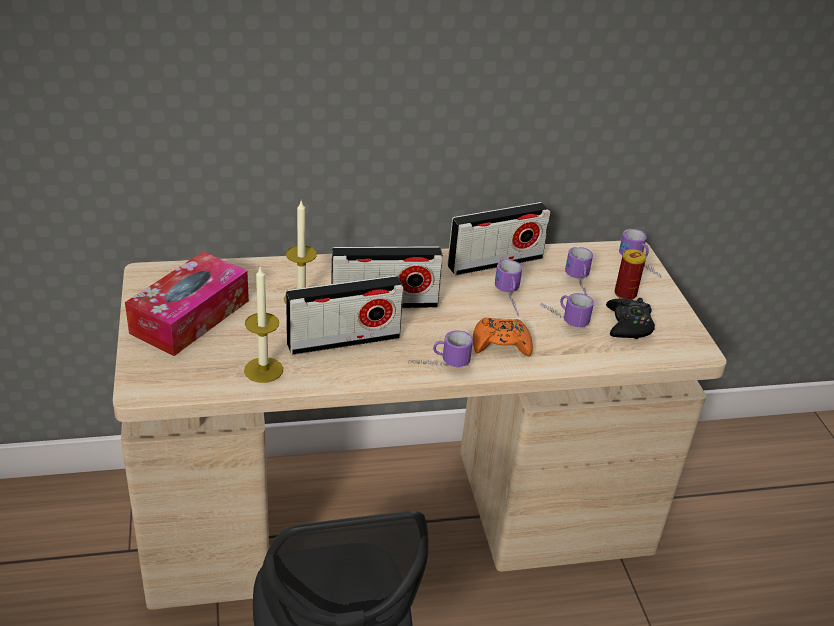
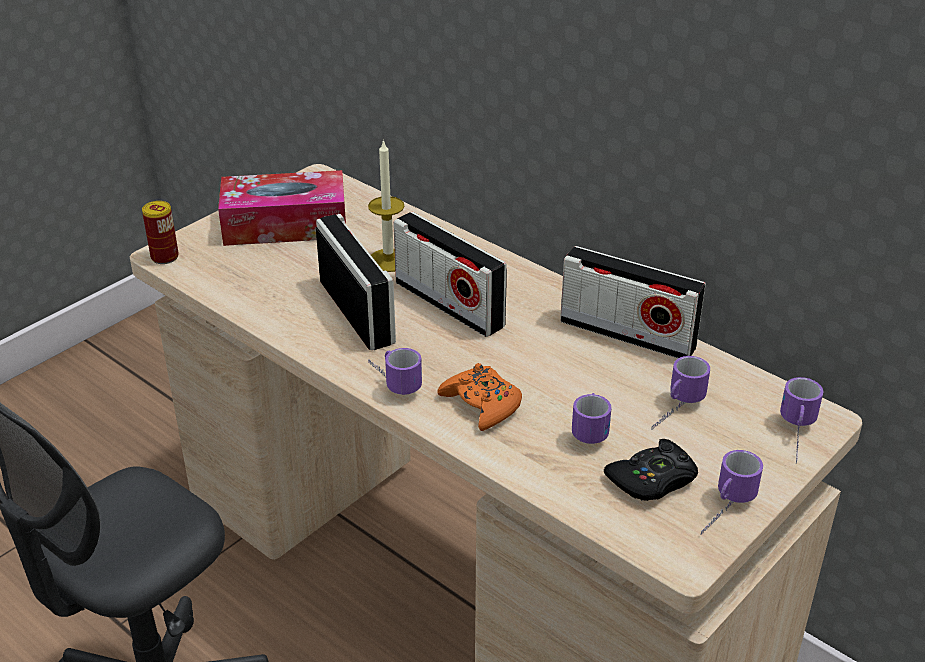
camera: 55 degrees right, 0 degrees up
candle [244,265,283,383] -> none
radio [286,275,404,355] -> radio turned 150 degrees counterclockwise [316,214,396,350]
mug [495,260,522,317] -> mug moved to [701,450,763,535]
can [615,249,646,300] -> can moved to [142,201,179,264]

